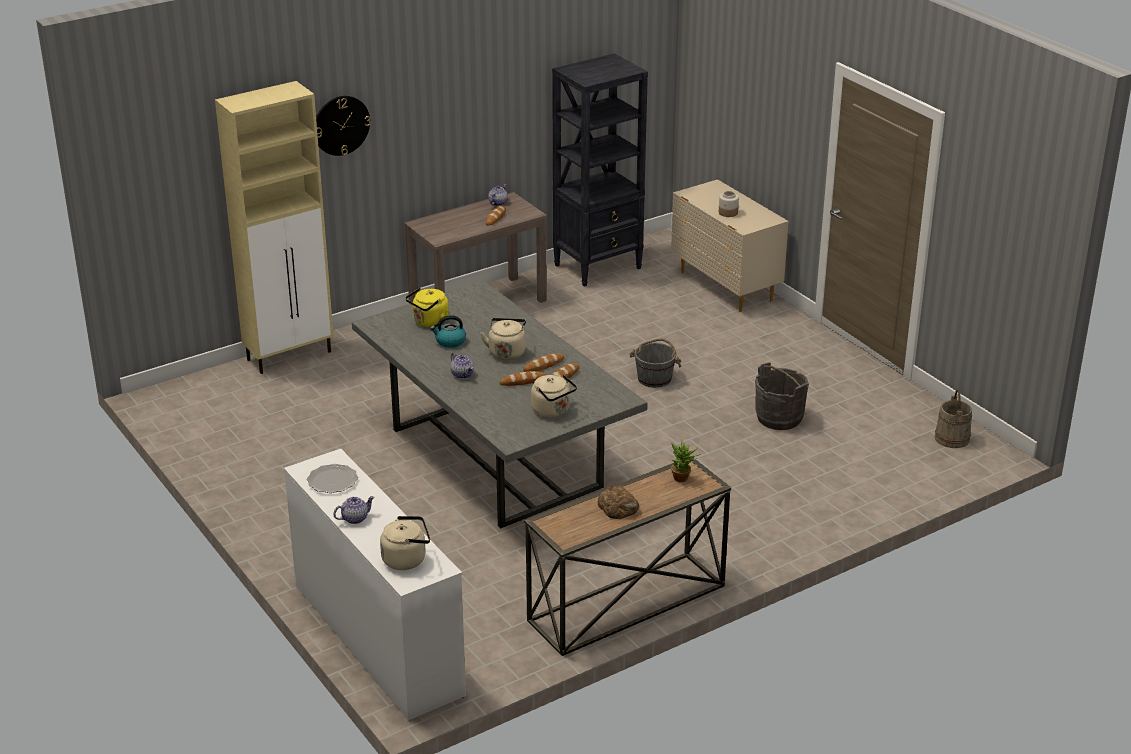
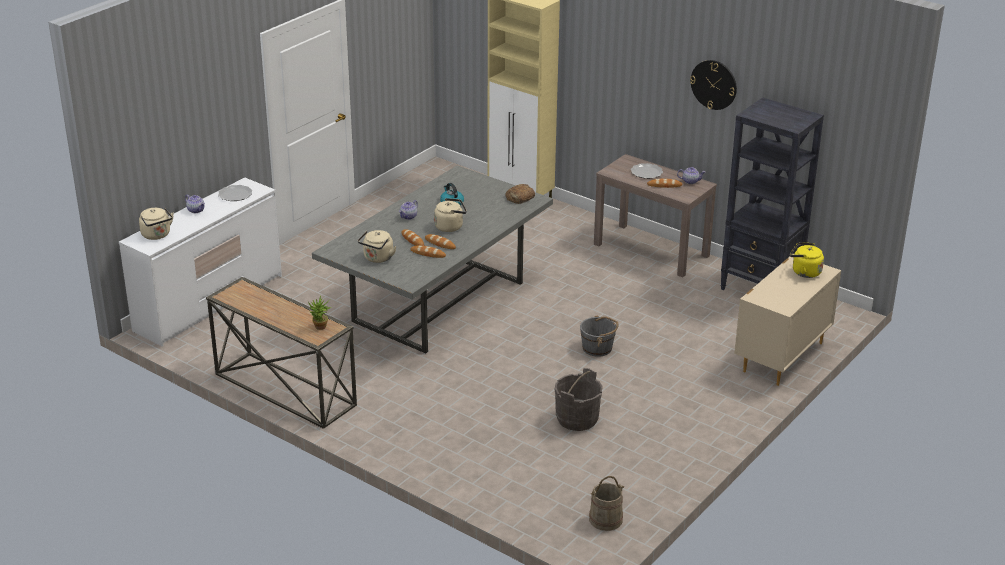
camera: 70 degrees right, 0 degrees up
wall clock [316,96,371,156] -> wall clock moved to [690,60,737,110]
yellow kettle [405,288,449,327] -> yellow kettle moved to [790,242,824,278]
bread [598,485,639,519] -> bread moved to [505,184,535,204]
jar [719,191,739,217] -> none
none -> plate [631,163,663,179]

